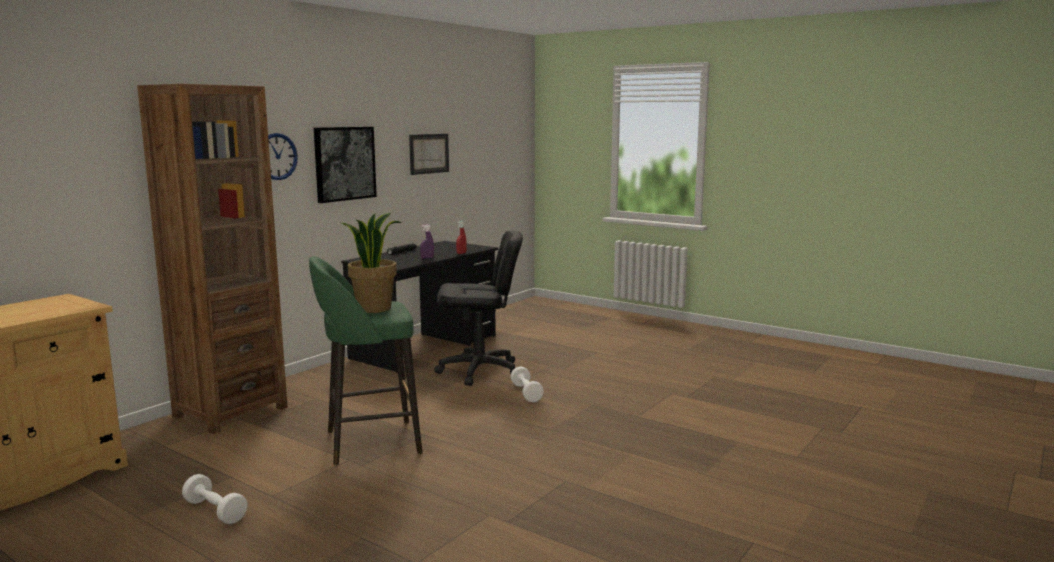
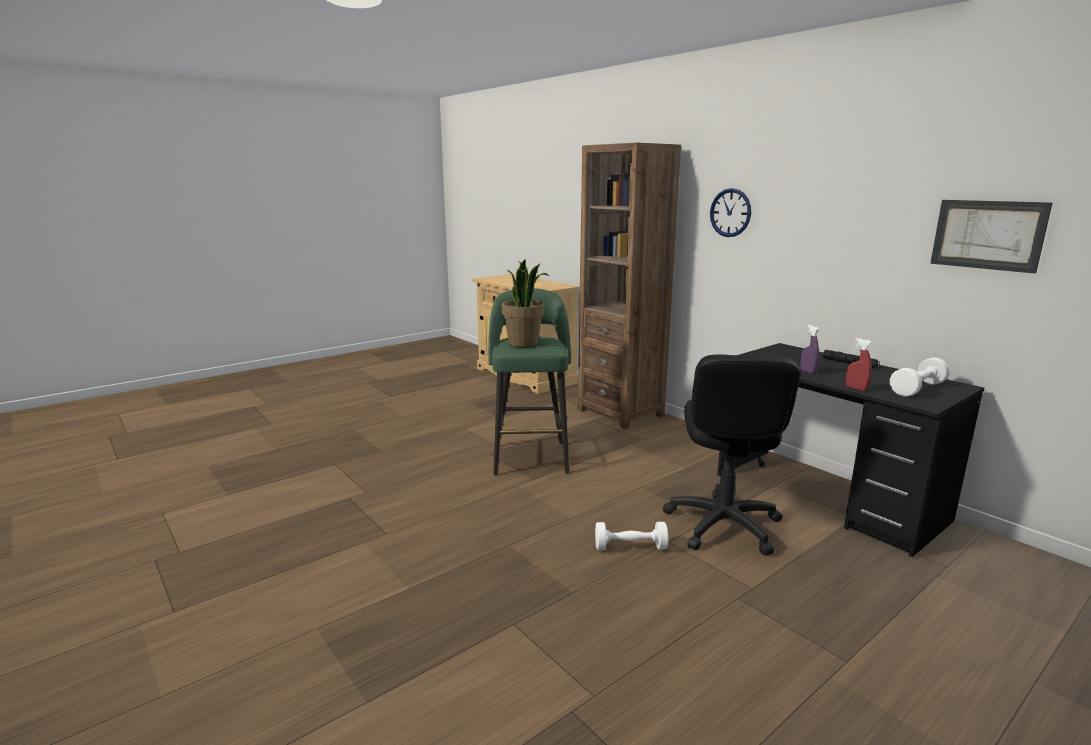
camera: 105 degrees right, 5 degrees up
white dumbbell [182,474,248,524] -> white dumbbell moved to [890,358,950,397]
picture [314,127,377,203] -> none

